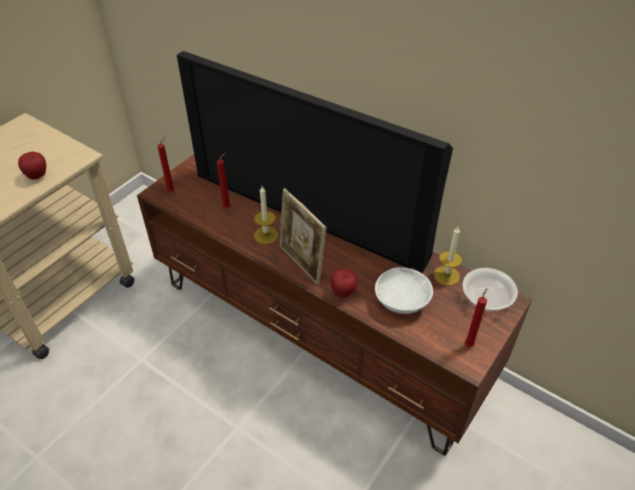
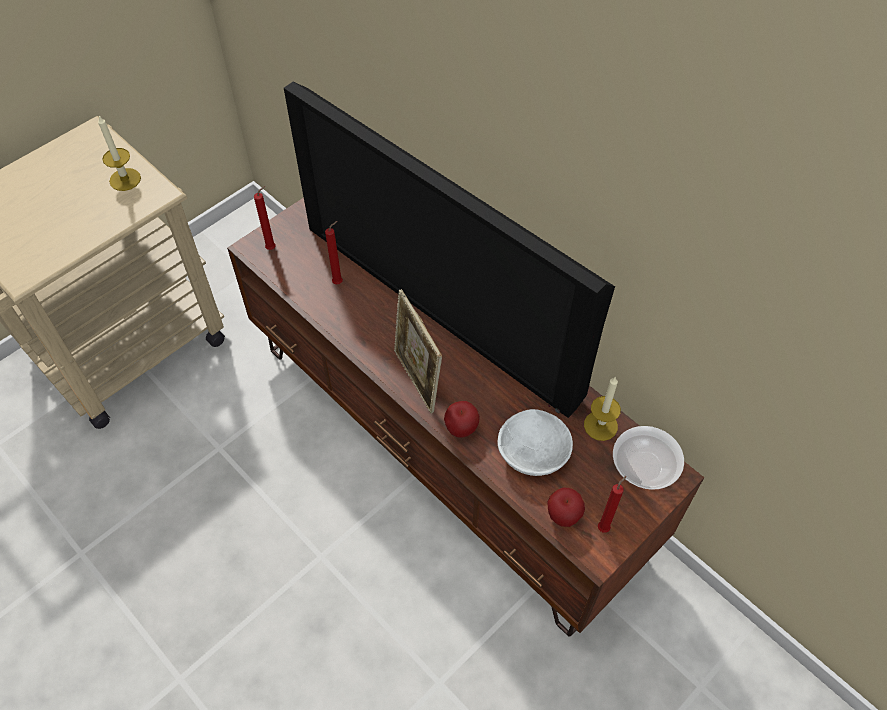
camera: 10 degrees right, 10 degrees up
apple [18,152,47,180] -> apple moved to [547,488,585,527]
candle [254,186,278,244] -> candle moved to [98,116,141,191]

